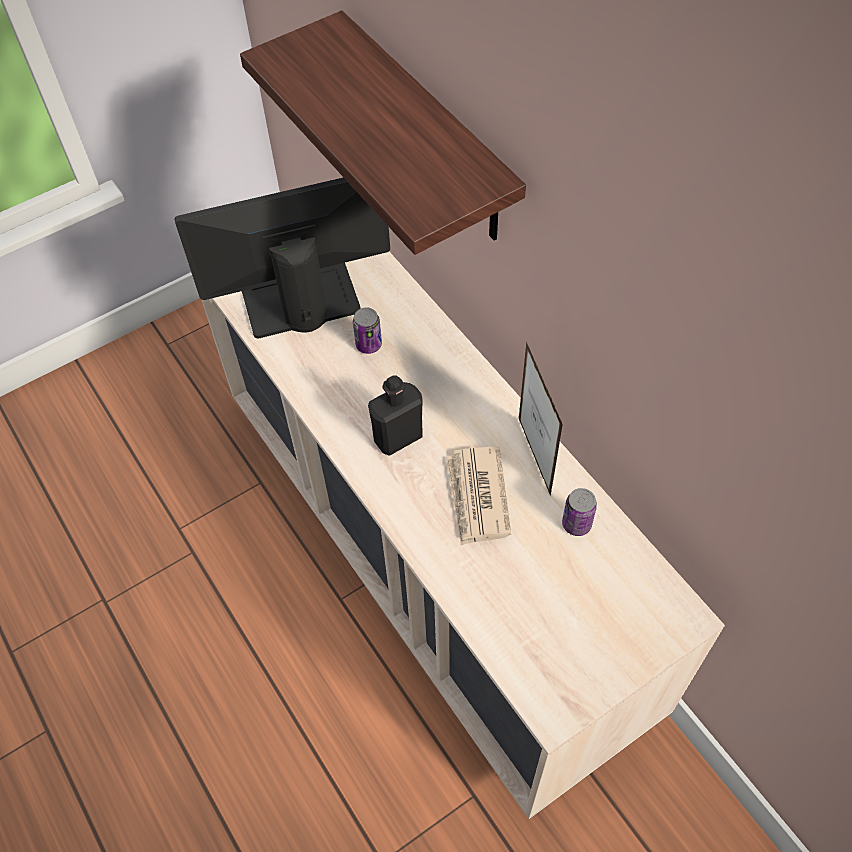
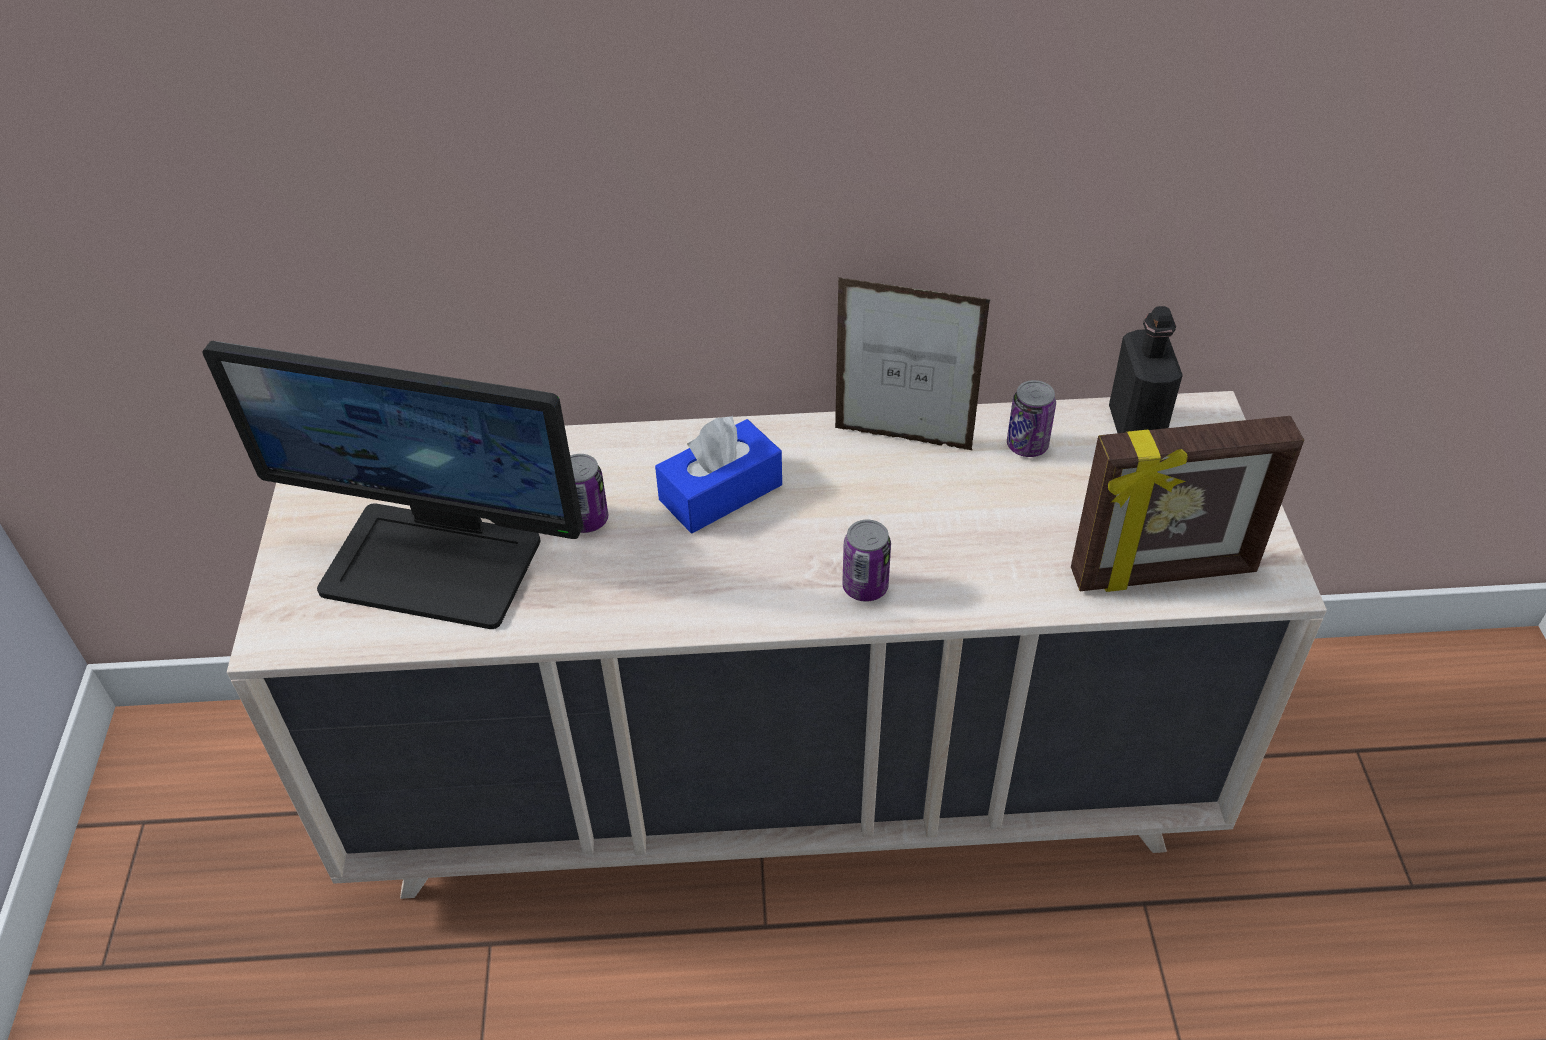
camera: 60 degrees left, 10 degrees down
monitor [175,177,390,338] -> monitor turned 90 degrees counterclockwise [202,341,583,629]
shelf [240,10,526,255] -> none
black bottle [368,375,423,456] -> black bottle moved to [1109,306,1183,433]
newspaper [446,446,511,545] -> none
none -> blue tissue box [655,416,782,533]
none -> can [842,520,891,602]
none -> picture frame [1071,416,1304,592]

